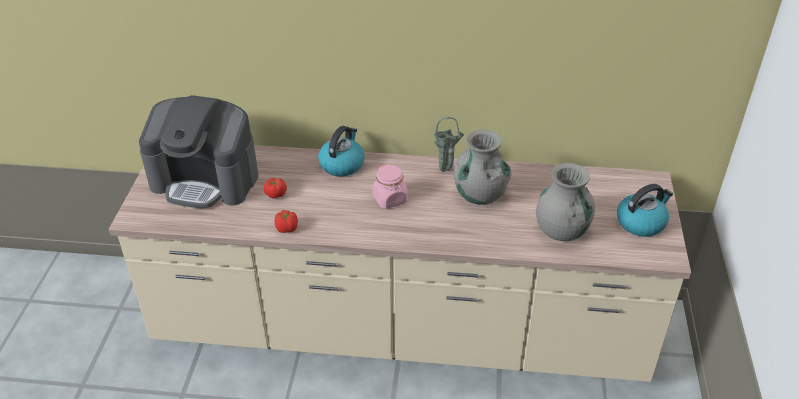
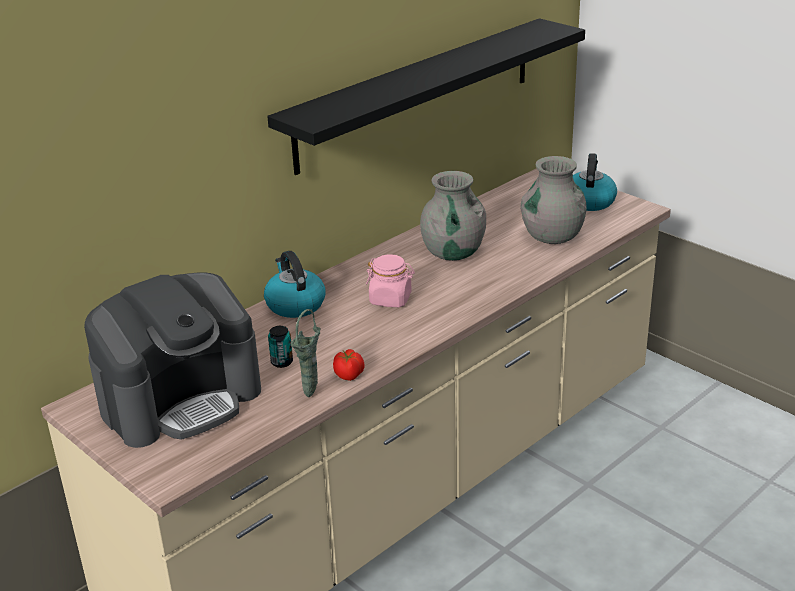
camera: 50 degrees left, 10 degrees down
tomato [264,178,287,198] -> can [268,326,293,368]
green vase [434,117,464,172] -> green vase moved to [291,309,321,397]
none -> black shelf [267,18,585,175]

